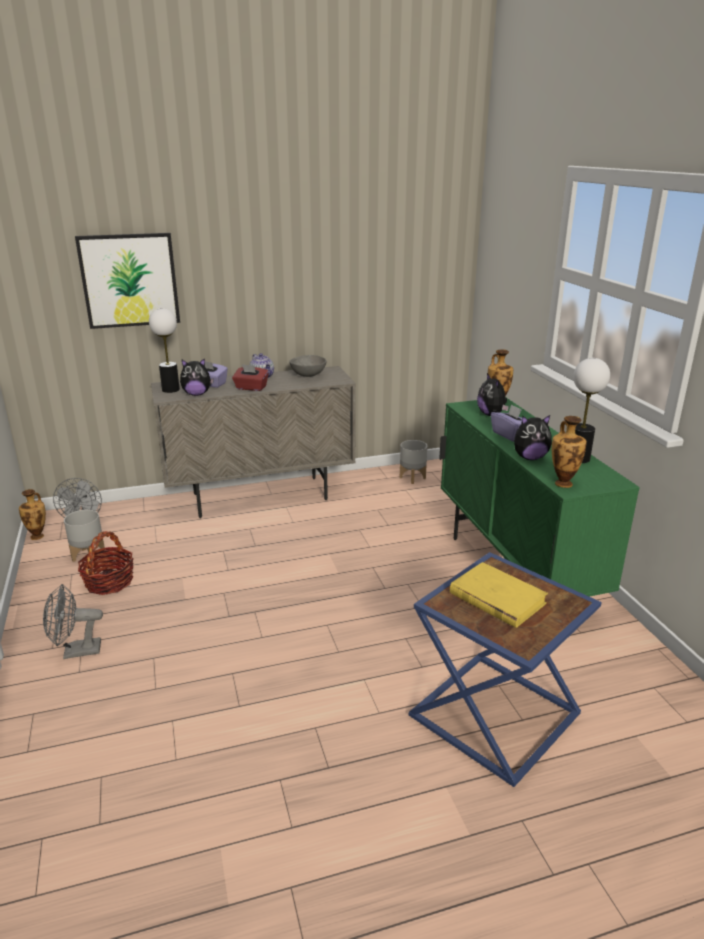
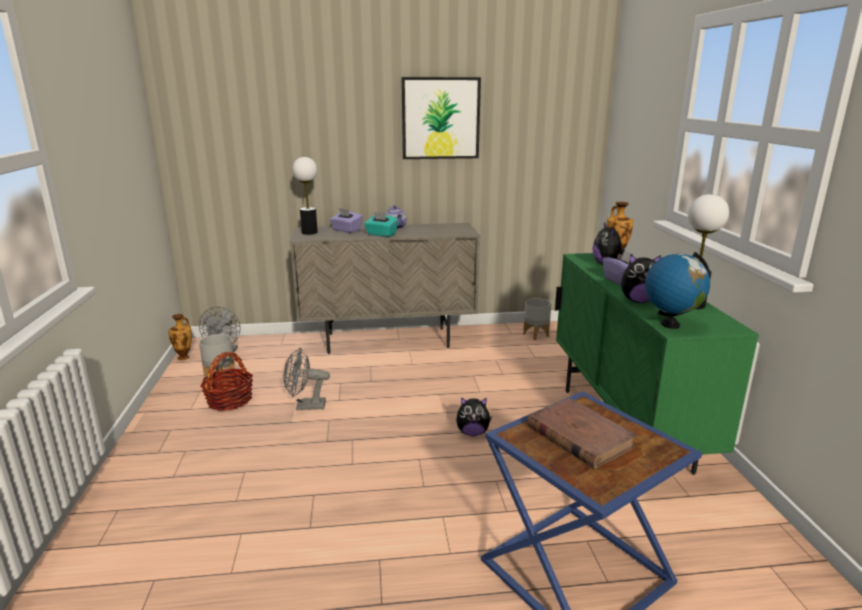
camera: 10 degrees right, 5 degrees down
grey fan [43,584,103,659] -> grey fan moved to [284,347,330,410]
picture [75,233,180,329] -> picture moved to [401,77,481,159]
plush toy [180,358,214,396] -> plush toy moved to [456,397,492,436]
red tissue box [232,364,269,391] -> turquoise tissue box [364,212,398,237]
grey bowl [289,355,326,377] -> none
yellow book [450,562,548,628] -> brown book [527,398,638,469]
vase [552,416,587,488] -> globe [645,252,710,329]

